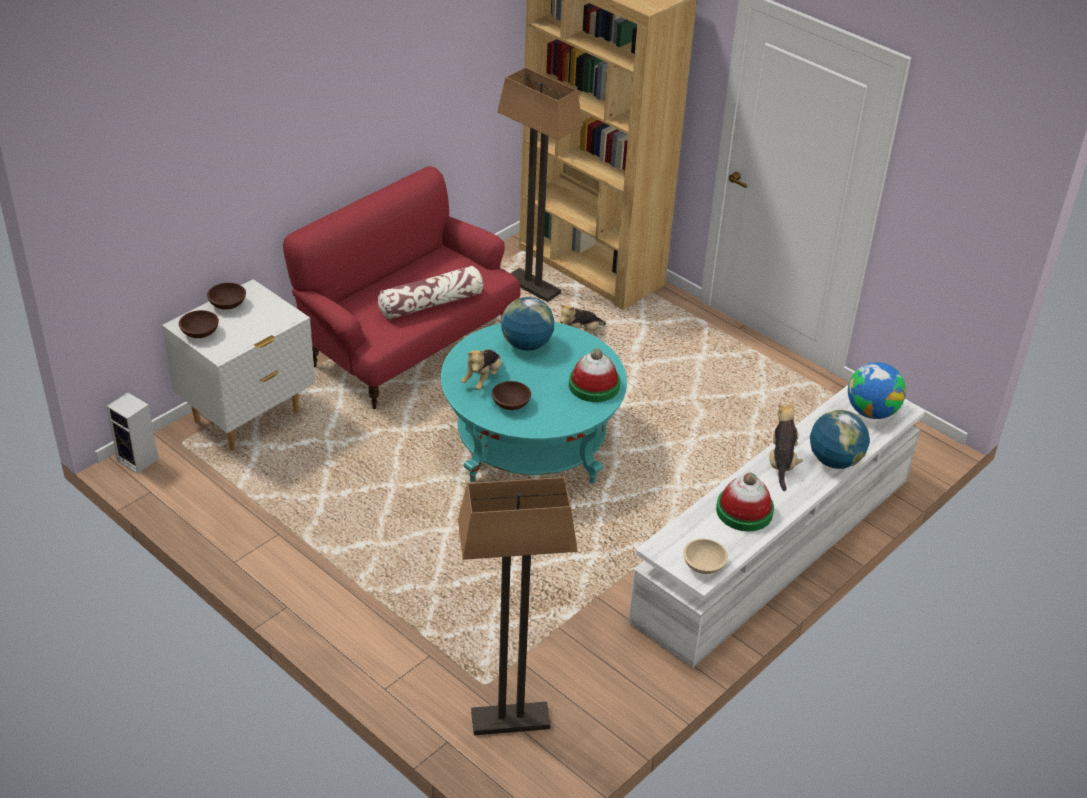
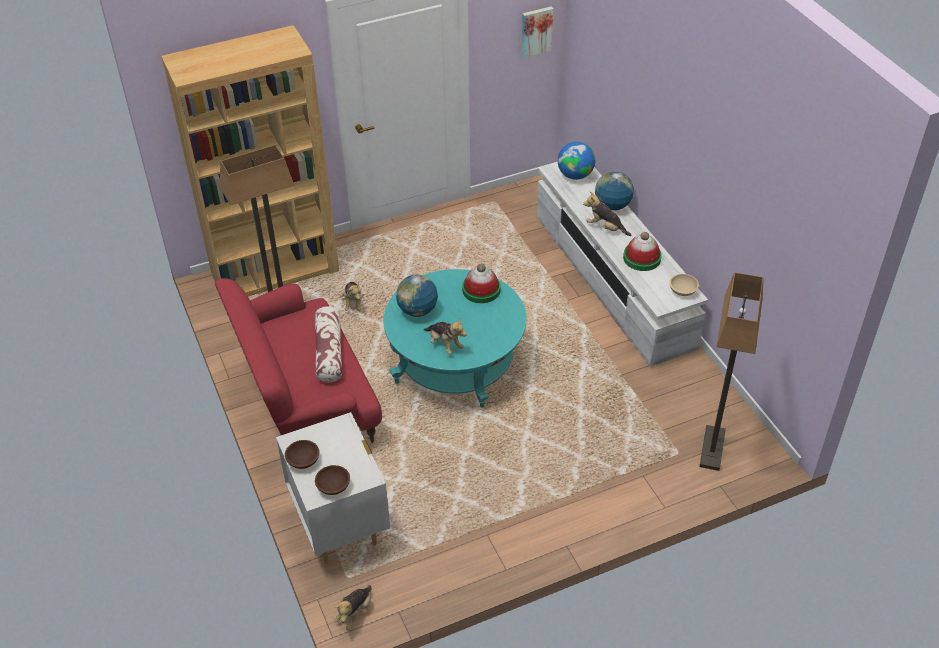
camera: 65 degrees left, 5 degrees up
speaker [106,393,158,474] -> plush toy [334,585,372,631]
brown bowl [492,381,531,410] -> none
none -> picture [522,7,553,58]

